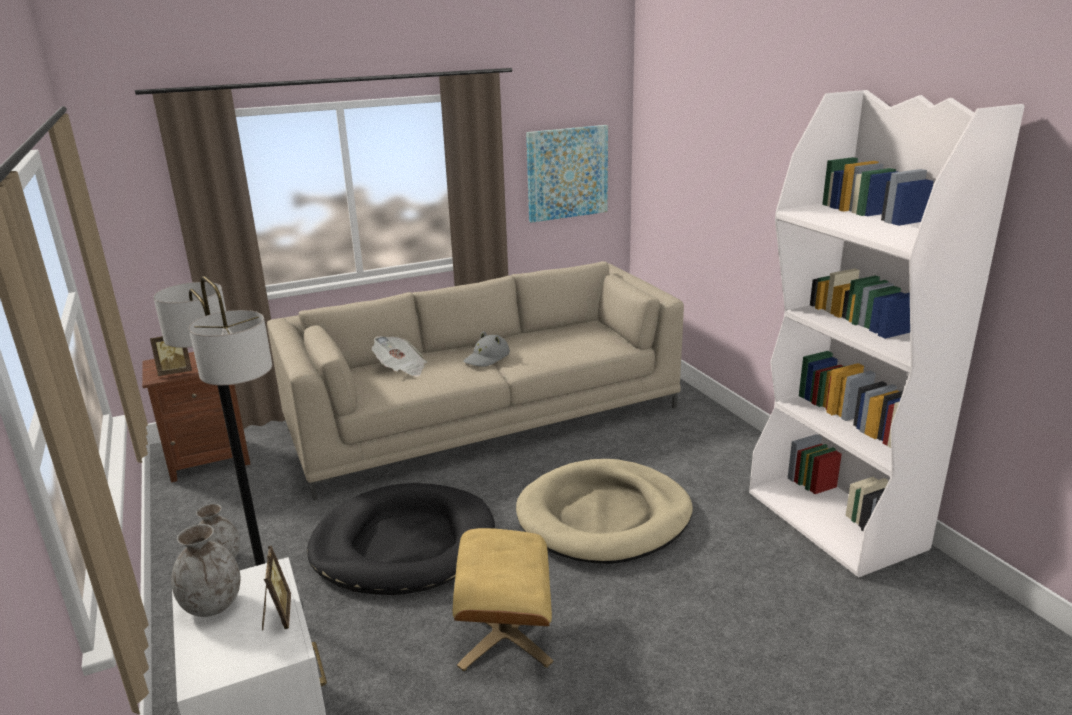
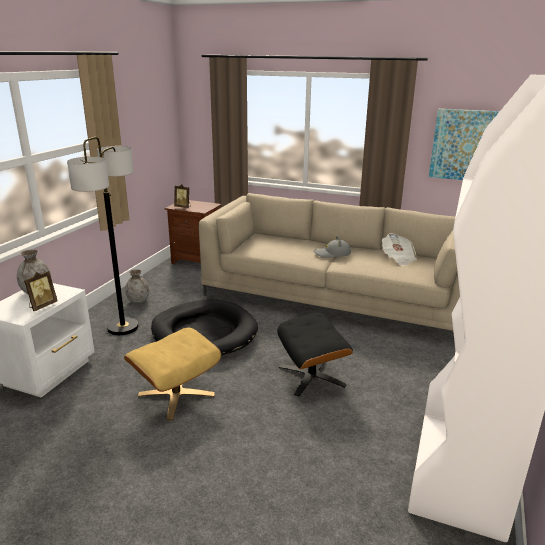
camera: 45 degrees right, 0 degrees up
newspaper [372,336,427,377] -> newspaper moved to [382,233,417,266]
beige dog bed [516,459,693,564] -> black ottoman [277,313,353,397]

